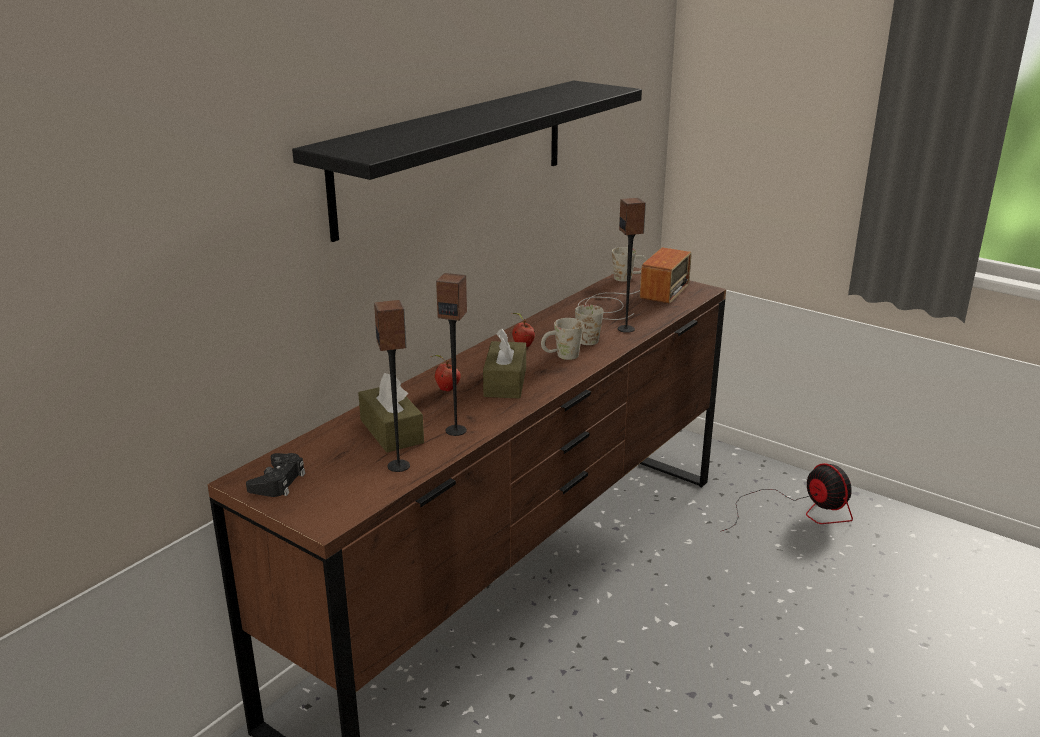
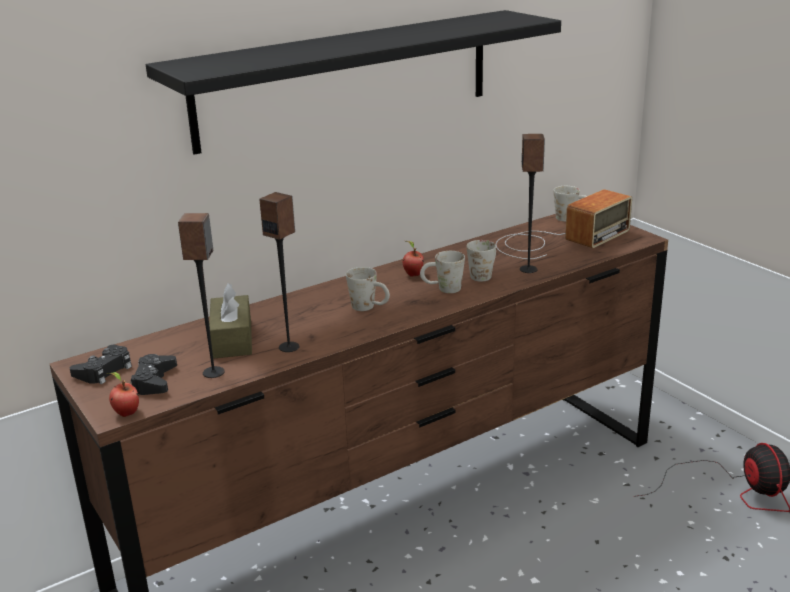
camera: 20 degrees right, 0 degrees up
apple [430,355,461,391] -> apple moved to [106,372,139,417]
brown tissue box [483,328,526,399] -> white mug [346,267,390,311]
none -> black game controller [130,354,177,395]

